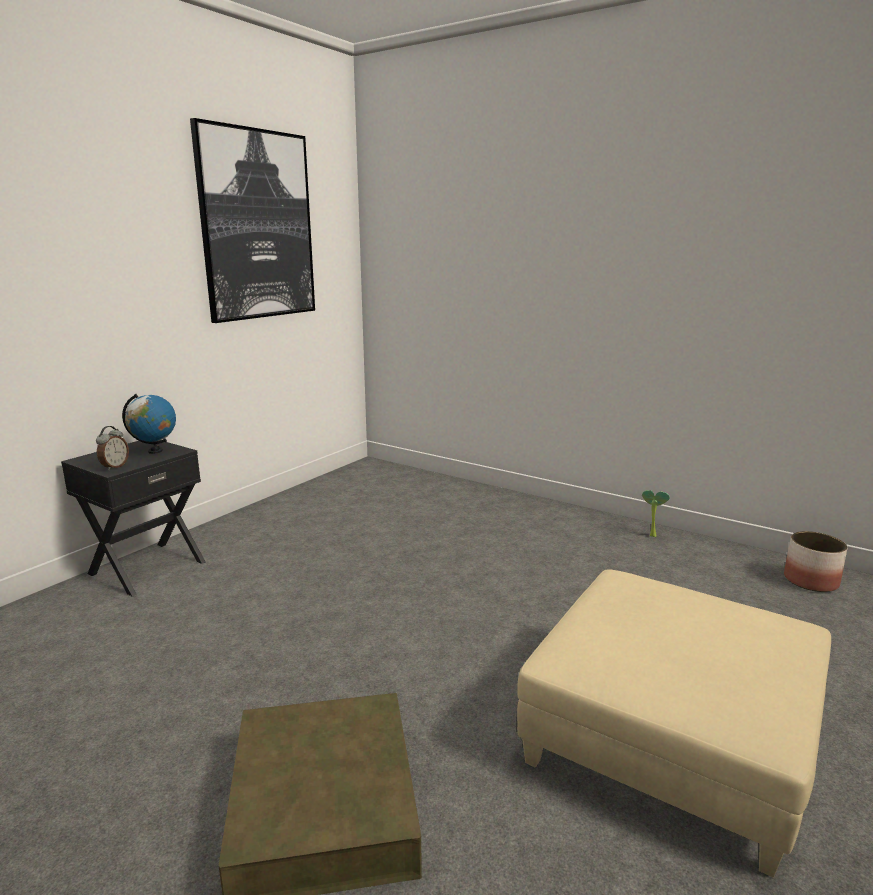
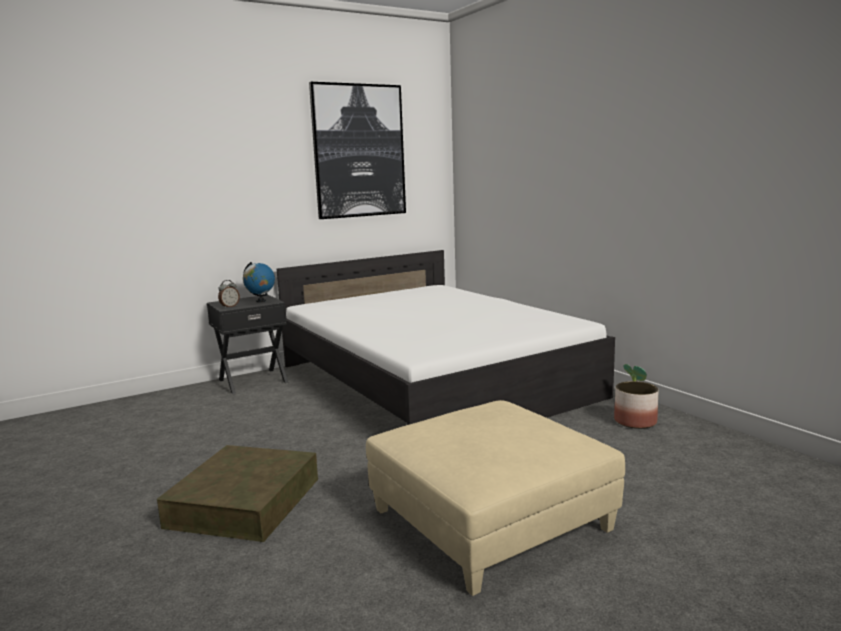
camera: 25 degrees right, 5 degrees down
planter [784,531,848,592] -> planter moved to [614,381,659,429]
none -> white bed [277,250,615,425]

